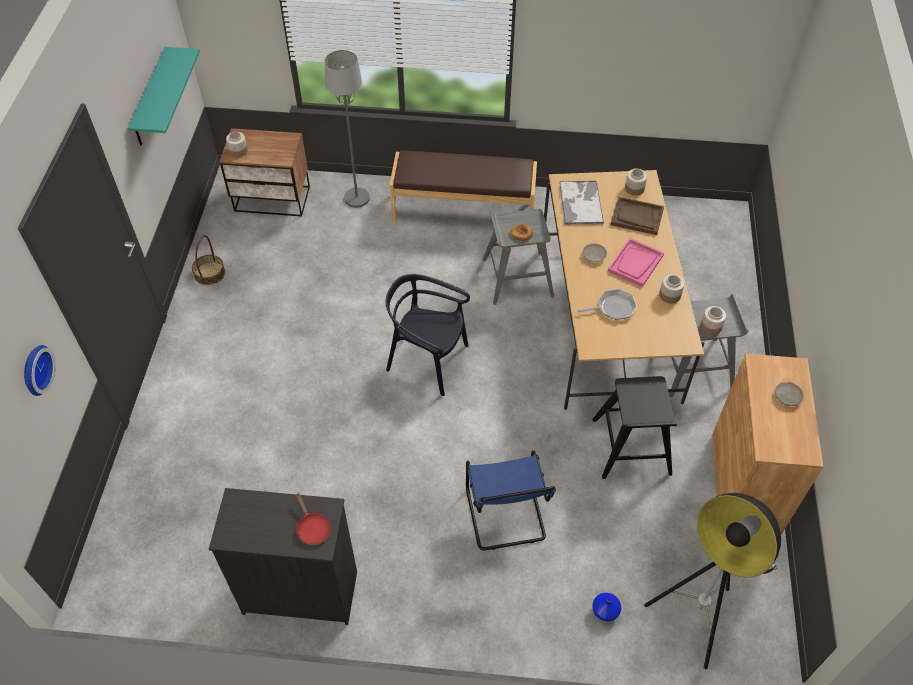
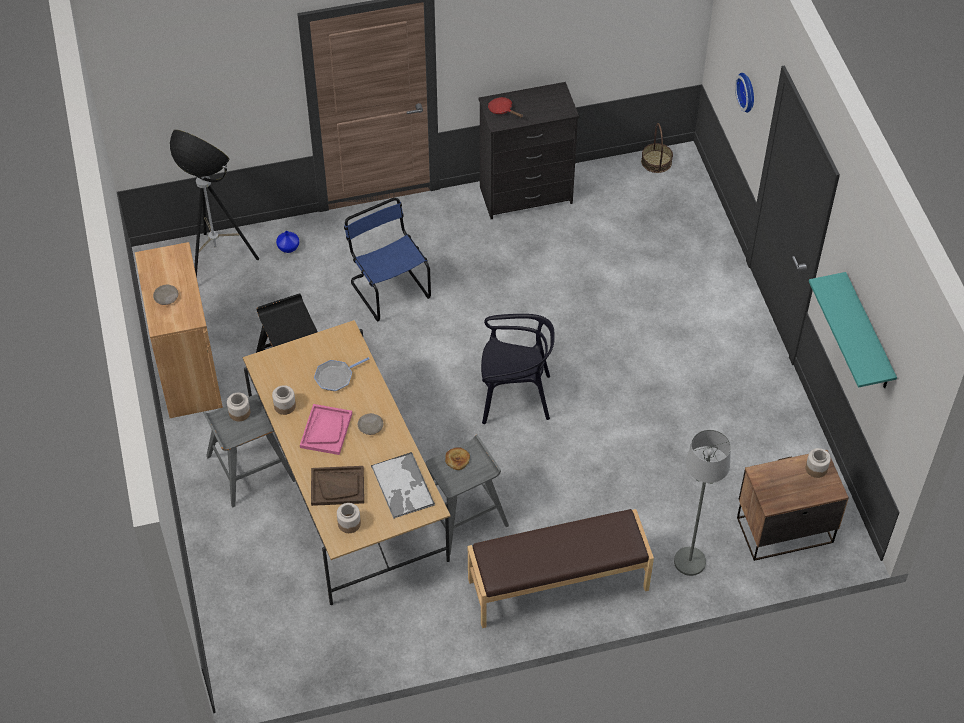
camera: 160 degrees right, 0 degrees up
basket [192,235,225,285] -> basket moved to [641,123,673,173]

